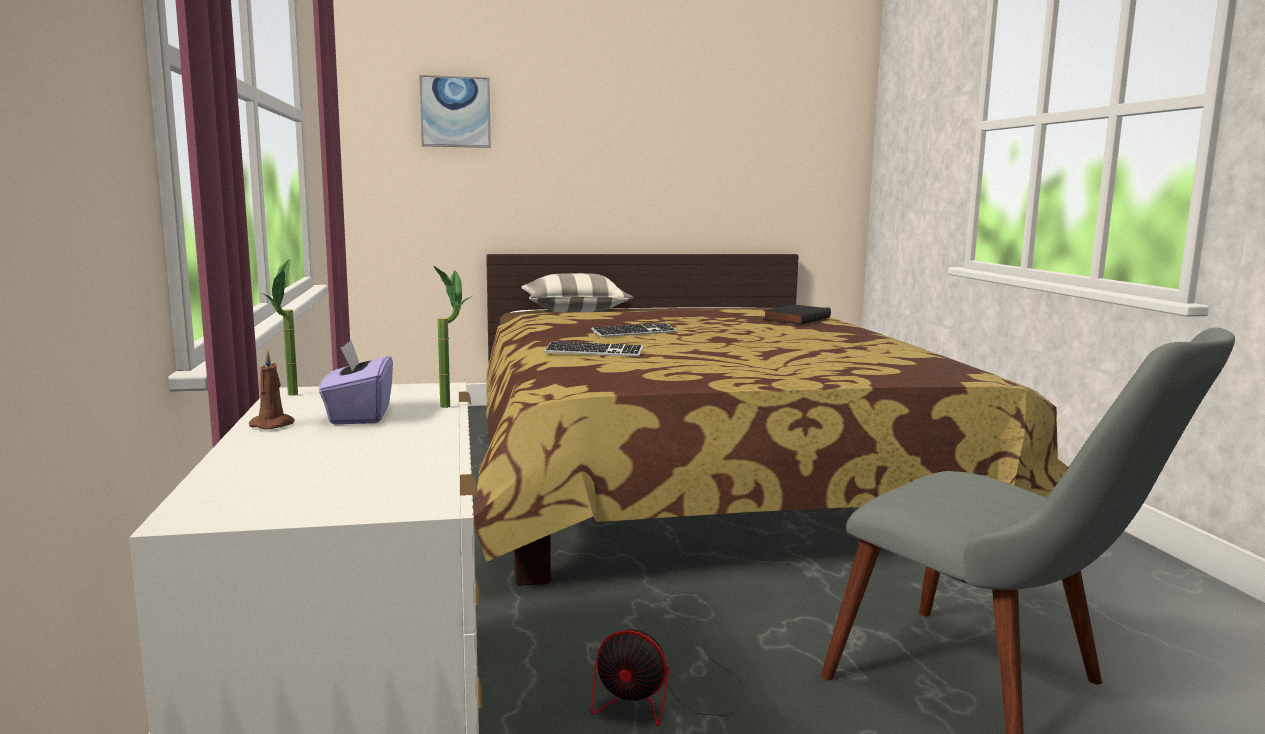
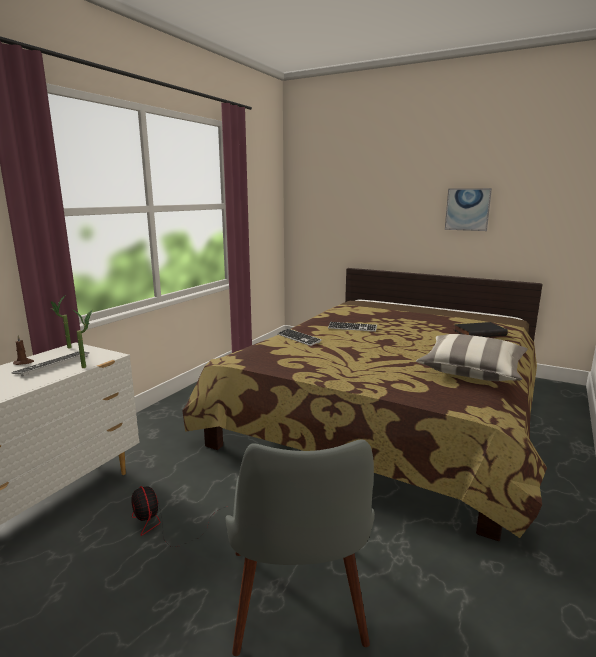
camera: 40 degrees right, 5 degrees up
purple tissue box [319,340,393,424] -> keyboard [11,352,89,377]
picture [419,75,491,148] -> picture moved to [445,188,492,231]
pillow [522,273,634,312] -> pillow moved to [416,334,528,381]

